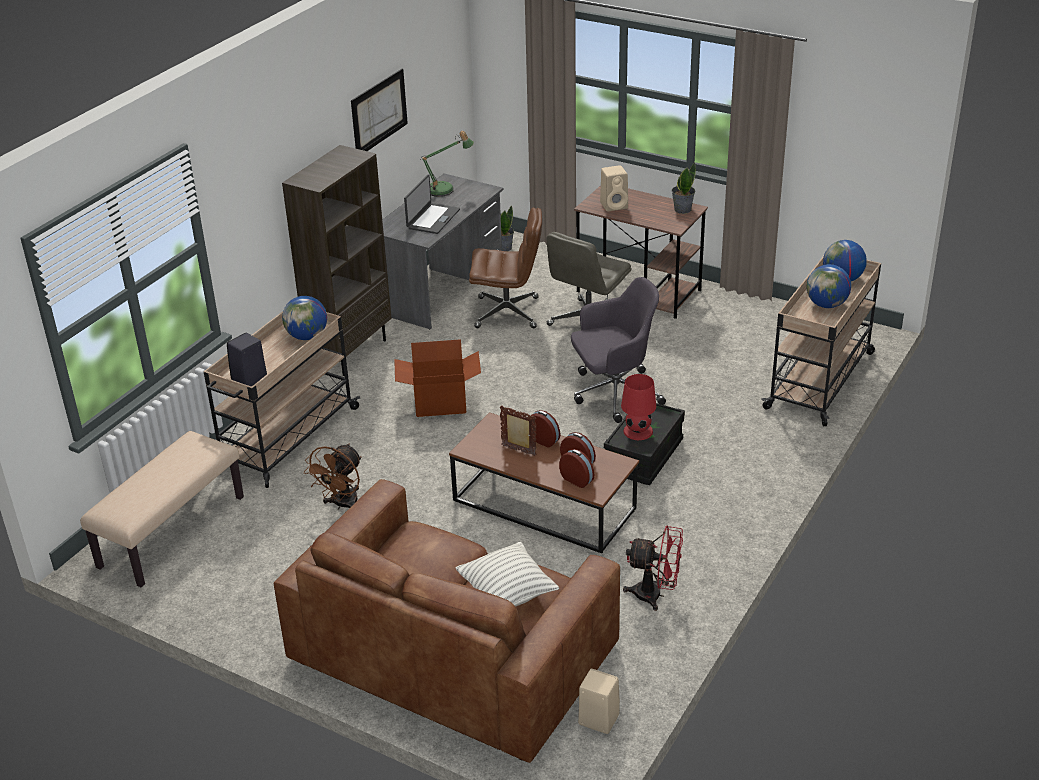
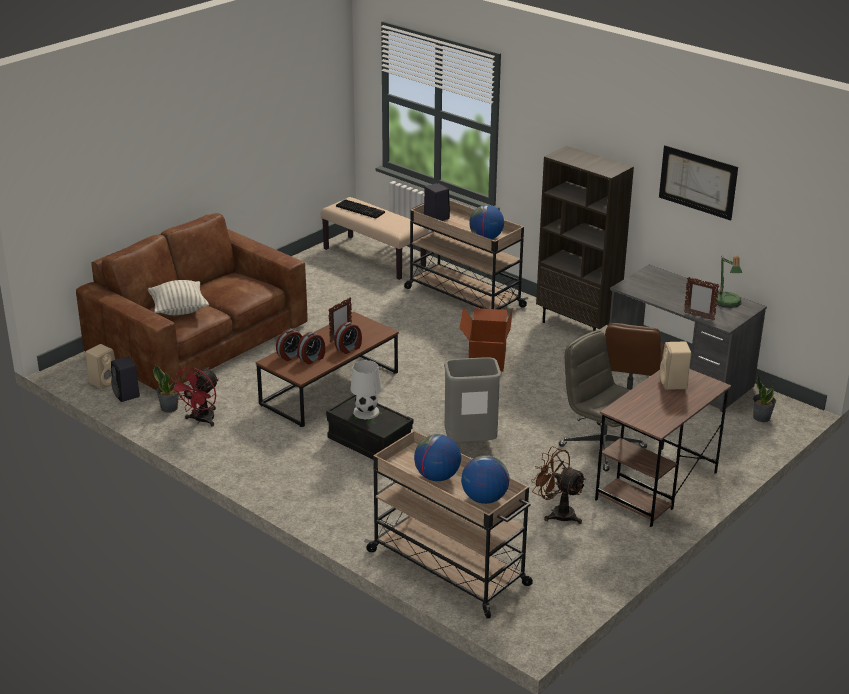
camera: 100 degrees right, 5 degrees down
brown fan [304,443,362,510] -> brown fan moved to [531,446,586,524]
laptop [404,174,460,234] -> none
grey office chair [571,277,666,423] -> grey trash can [444,357,502,442]
red table lamp [621,374,656,440] -> white table lamp [350,360,381,419]
potted plant [672,162,696,214] -> potted plant moved to [154,364,179,413]
none -> black speaker [111,356,140,402]
none -> keyboard [336,199,385,218]
none -> picture frame [684,277,719,321]

